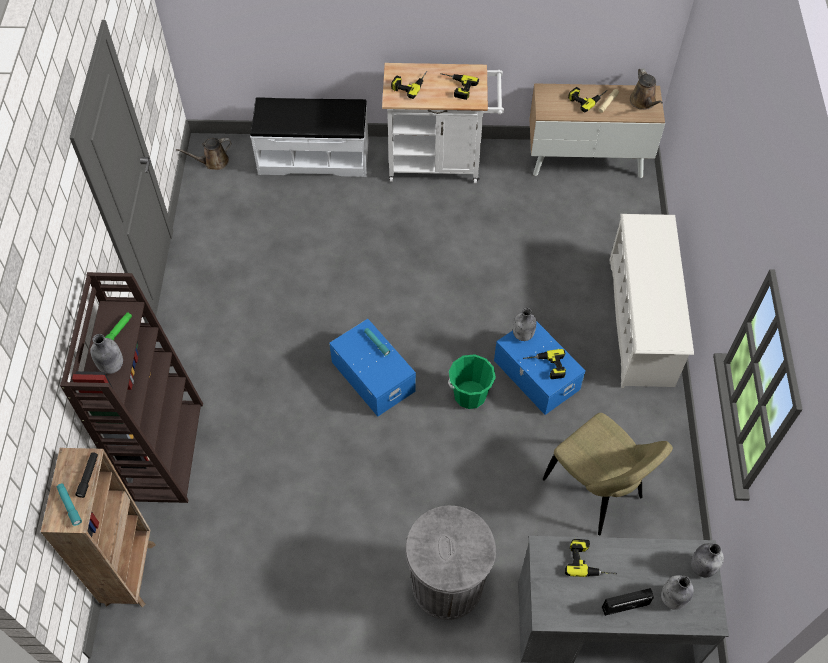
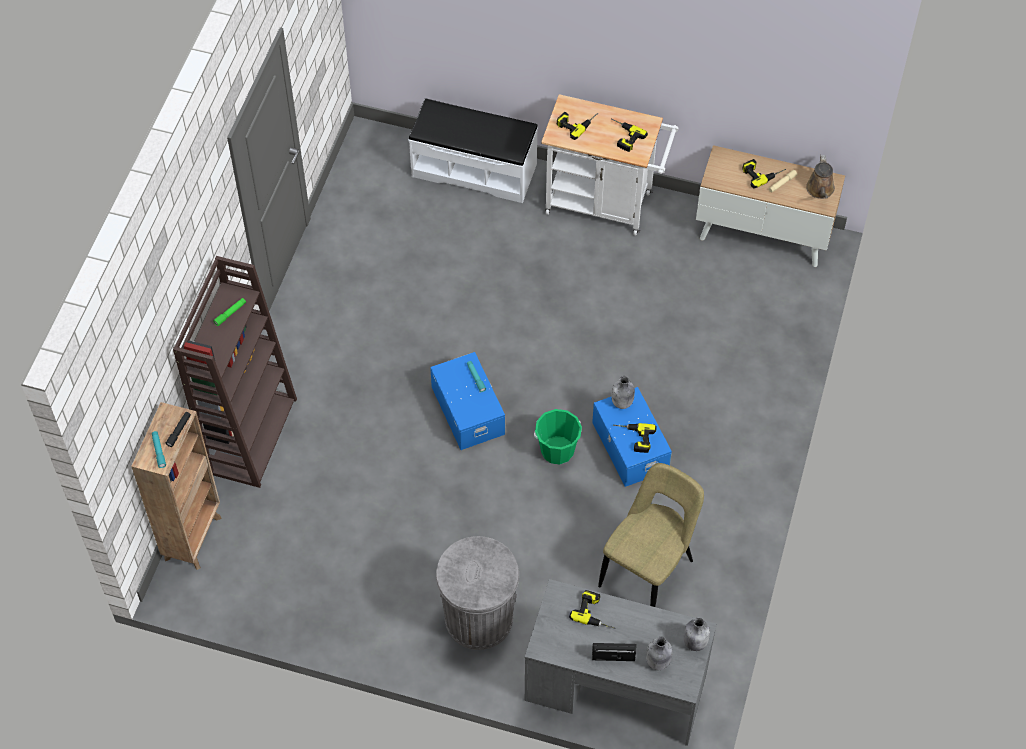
camera: 15 degrees right, 0 degrees up
grey bottle [90,334,123,374] -> none
brown watering can [176,138,232,170] -> none
beige chair [543,413,673,535] -> beige chair turned 120 degrees counterclockwise [598,463,704,607]
white shoe rack [610,214,694,388] -> none

